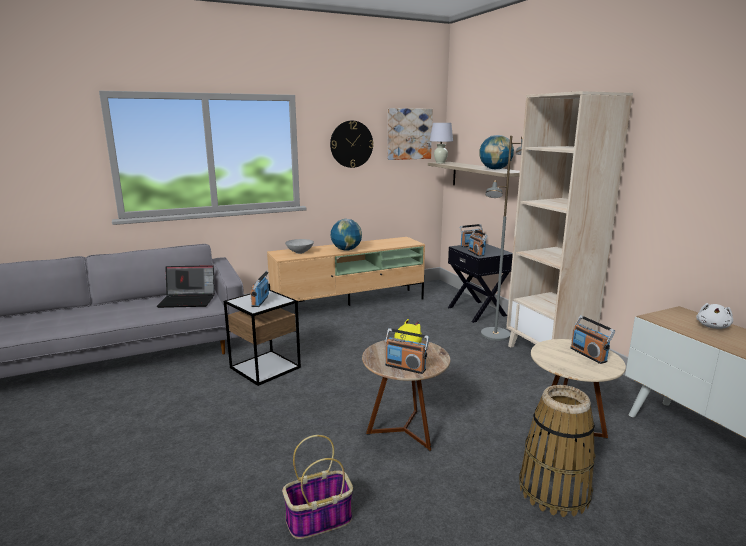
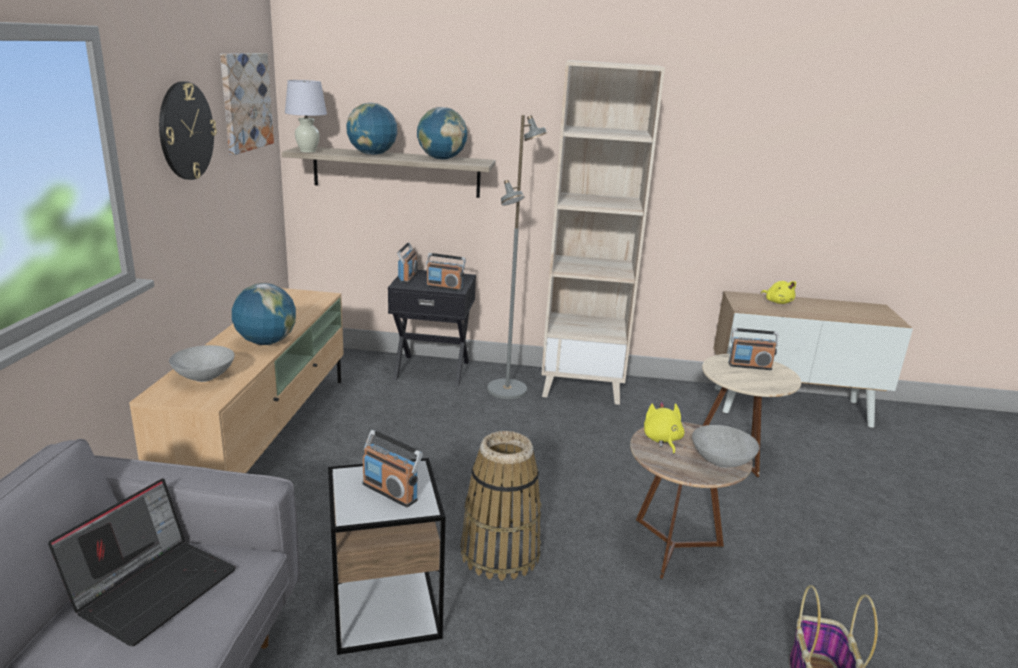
camera: 60 degrees left, 5 degrees up
radio [385,328,430,374] -> grey bowl [692,425,760,468]
basket [519,385,596,517] -> basket moved to [460,431,542,581]
white plush toy [696,303,733,329] -> yellow plush toy [761,281,796,304]
none -> globe [346,102,397,155]

